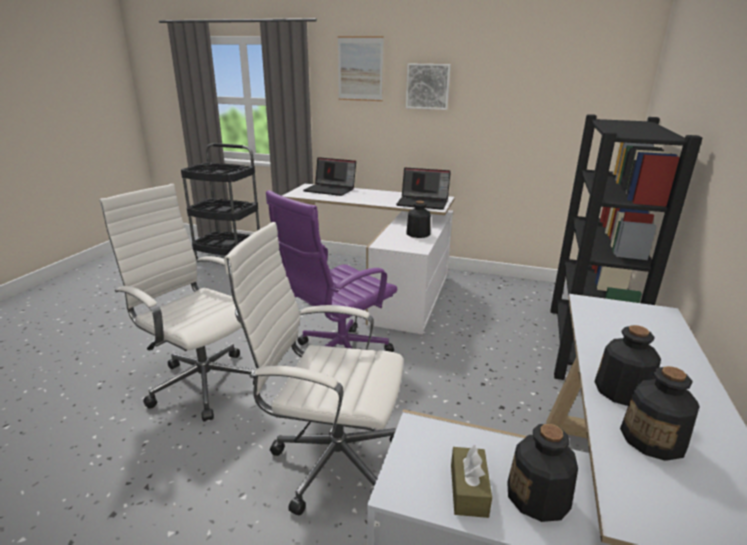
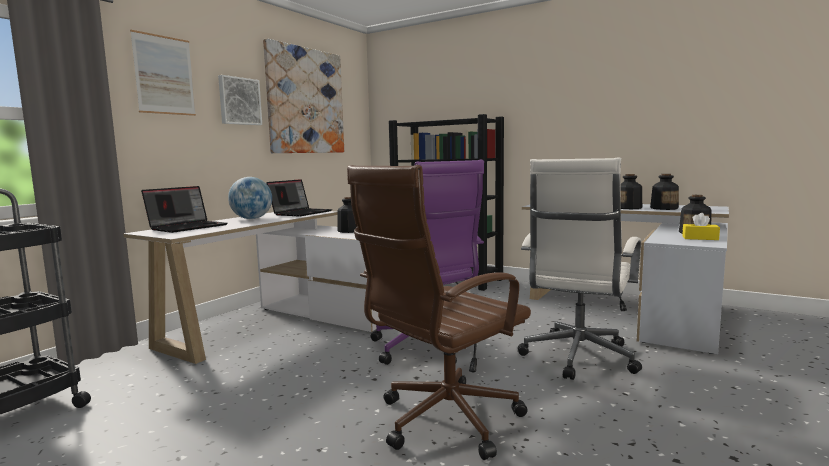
camera: 75 degrees left, 15 degrees down
white office chair [99,184,255,421] -> brown office chair [347,165,531,460]
brown tissue box [451,445,492,518] -> yellow tissue box [682,213,720,240]
none -> globe [228,177,272,219]
none -> picture [263,38,344,153]

